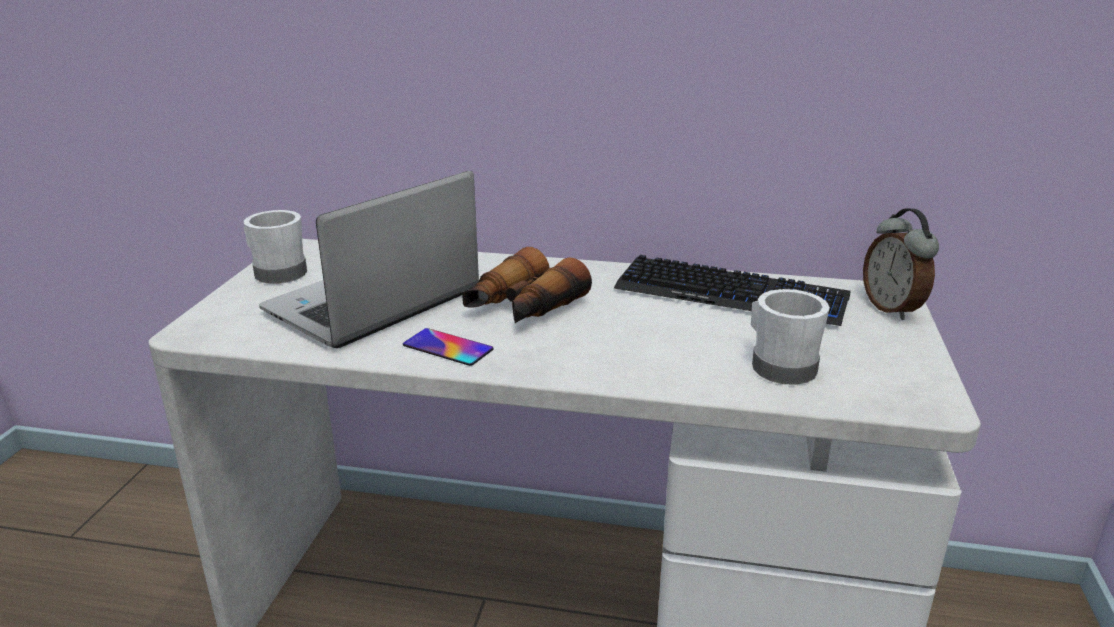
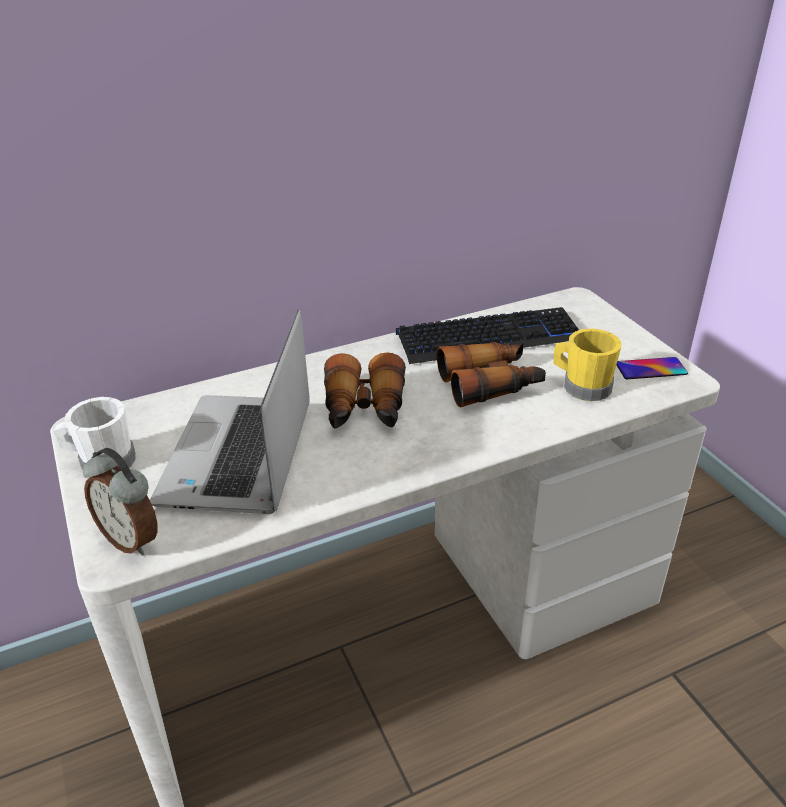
camera: 35 degrees left, 10 degrees up
phone [403,328,494,366] -> phone moved to [616,357,688,379]
white mug [751,289,830,385] -> yellow mug [553,328,621,401]
alarm clock [863,208,939,320] -> alarm clock moved to [83,448,158,556]
none -> binoculars [437,342,546,408]

